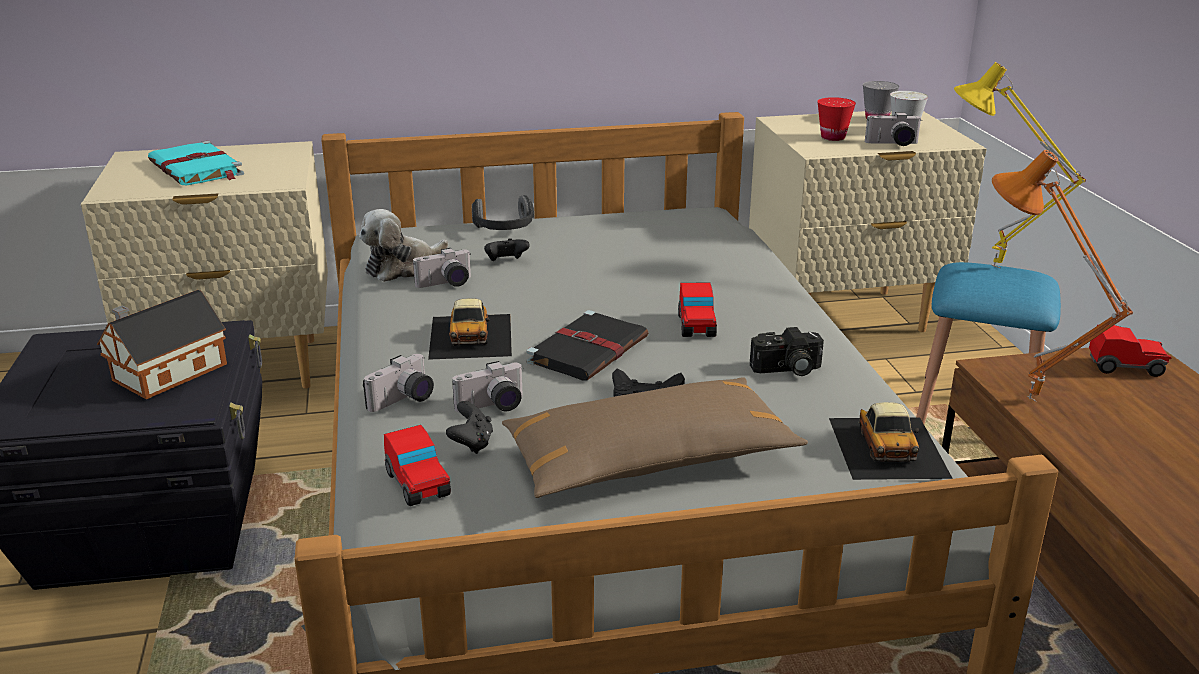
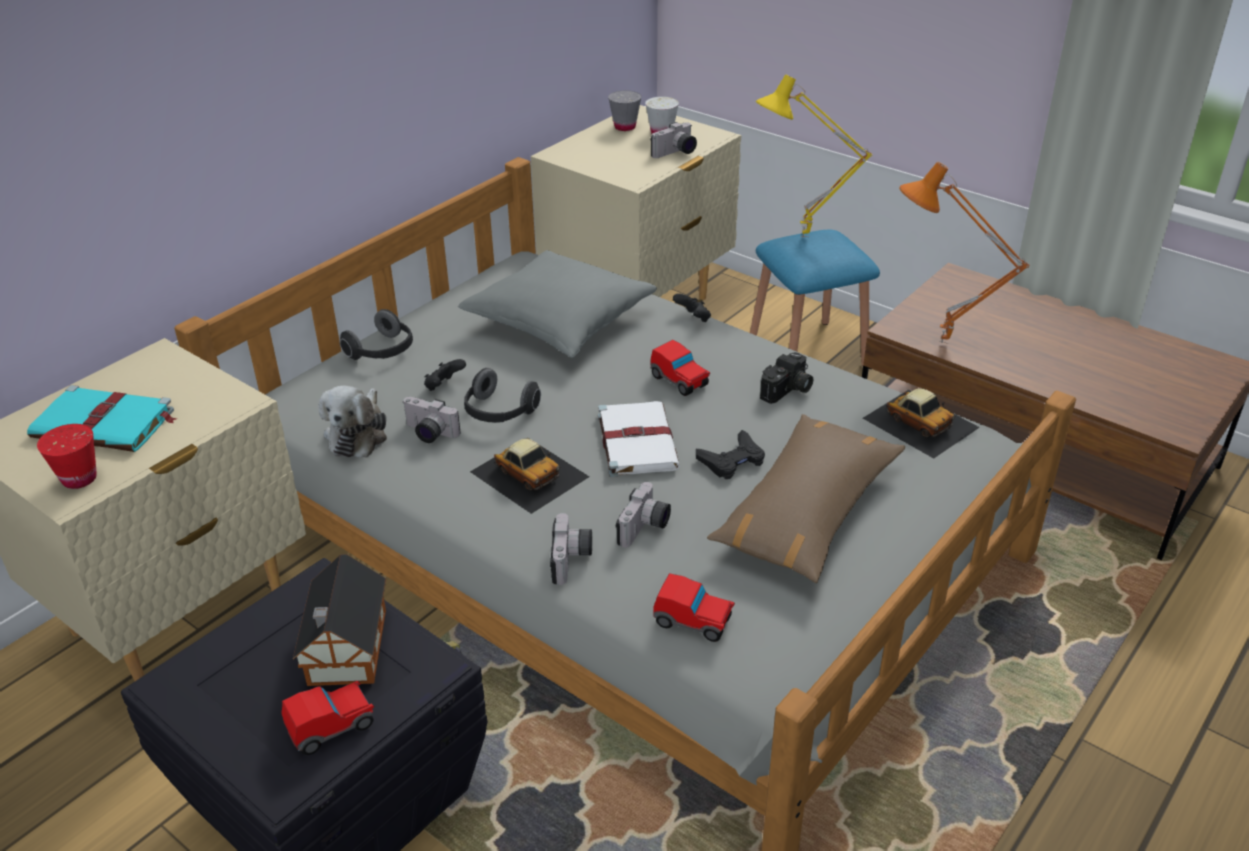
camera: 40 degrees left, 10 degrees up
camera [413,248,471,288] -> camera turned 90 degrees clockwise [402,397,461,443]
black game controller [446,401,493,454] -> black game controller moved to [673,293,711,322]
black book [526,310,648,380] -> white book [598,401,680,477]
red cup [817,97,856,141] -> red cup moved to [37,424,97,489]
toy car [1089,325,1172,377] -> toy car moved to [281,681,374,755]
none -> grey pillow [458,250,657,358]
none -> headphones [464,368,541,423]

